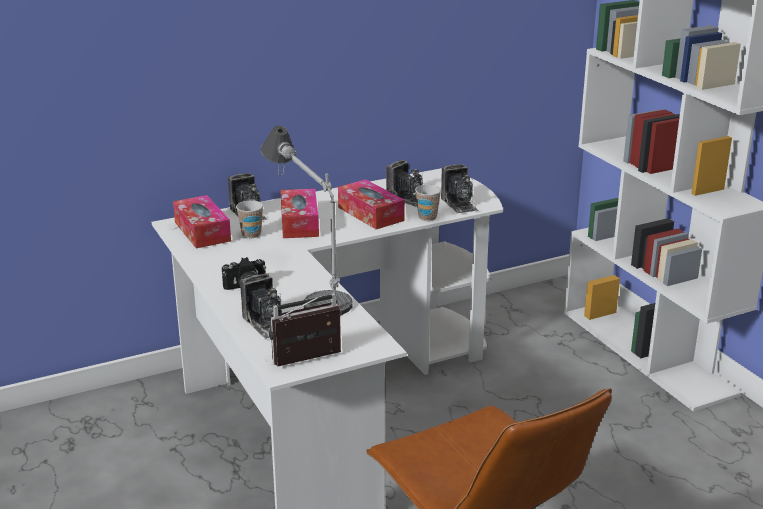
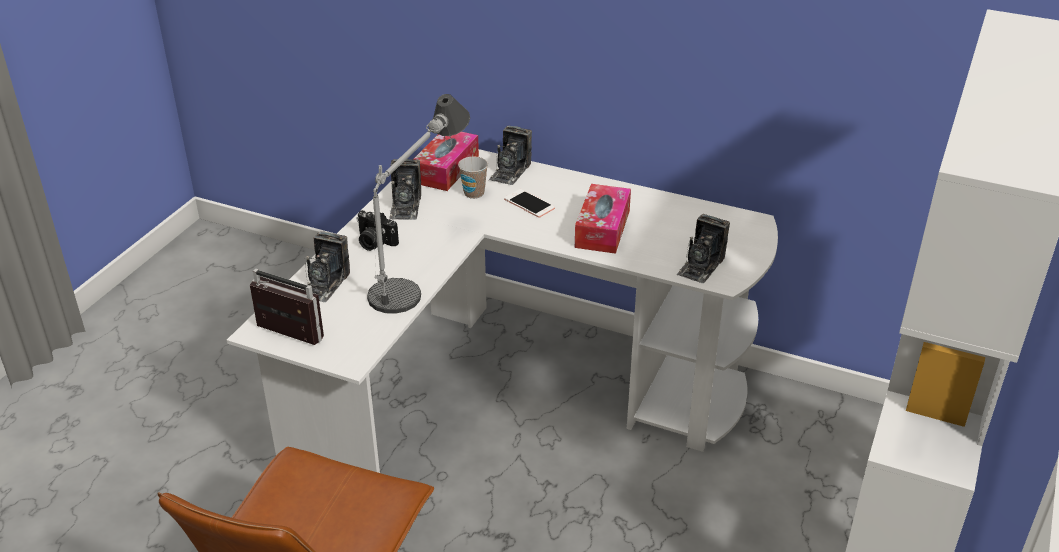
camera: 50 degrees right, 10 degrees up
tissue box [280,189,319,238] -> phone [504,189,555,218]
camera [386,159,423,207] -> camera moved to [389,159,421,220]
cup [415,185,442,221] -> none

